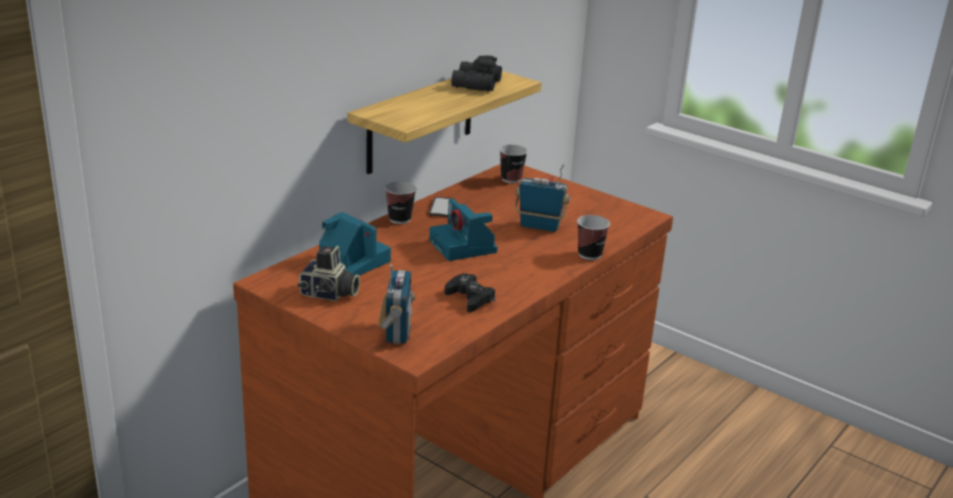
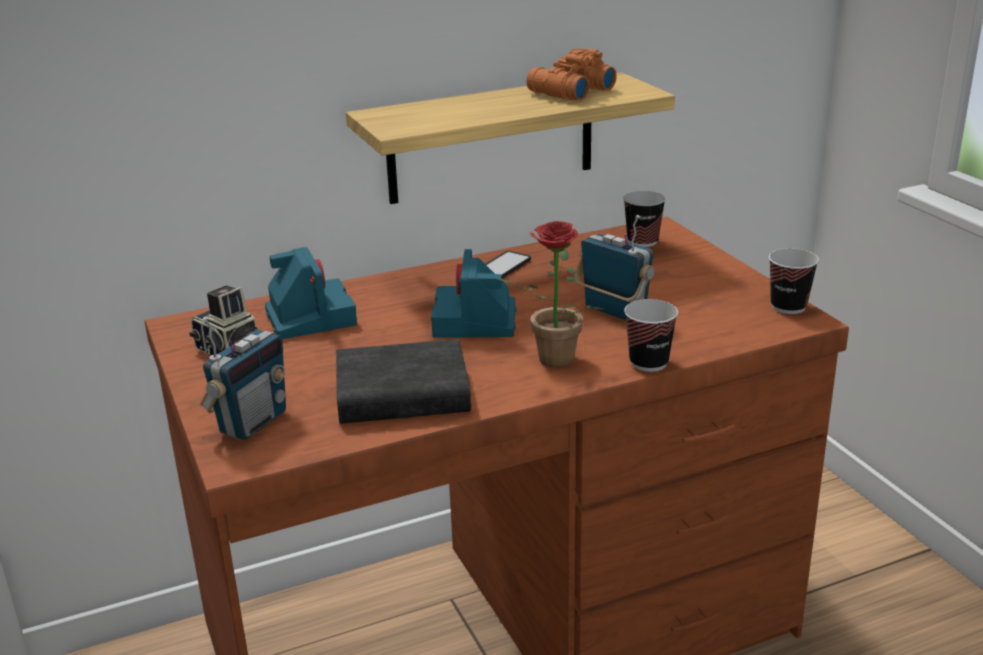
camera: 30 degrees right, 0 degrees up
cup [385,181,417,224] -> cup moved to [769,248,819,314]
black game controller [445,274,495,312] -> black book [336,339,471,424]
black binoculars [451,55,502,91] -> orange binoculars [527,49,617,101]
none -> potted plant [499,221,604,368]

